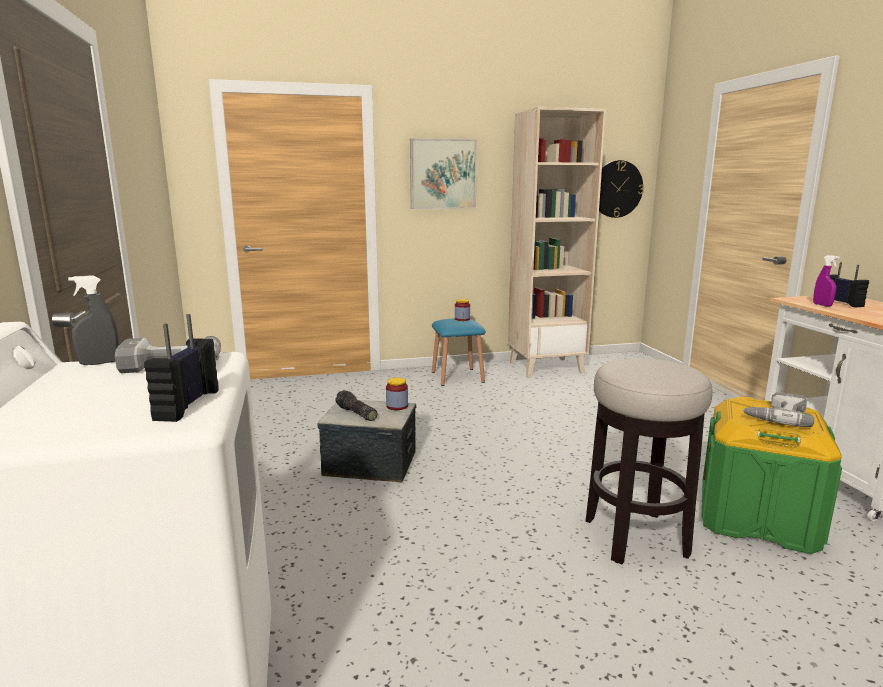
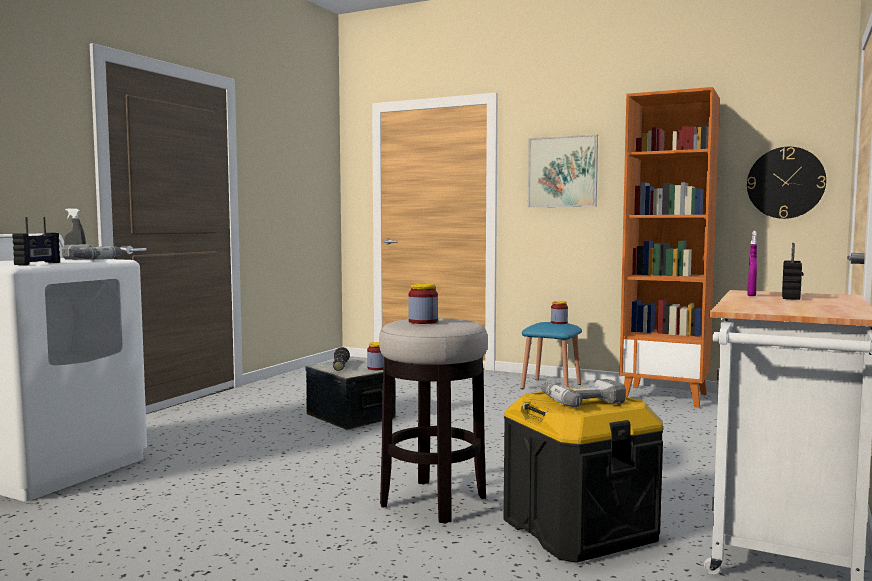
camera: 40 degrees right, 10 degrees down
radio [144,314,219,422] -> radio turned 150 degrees clockwise [12,217,60,265]
beige bookcase [508,107,606,378] -> orange bookcase [619,87,720,408]
green storage box [701,397,842,554] -> black storage box [504,387,663,563]
none -> jar [408,284,438,324]

